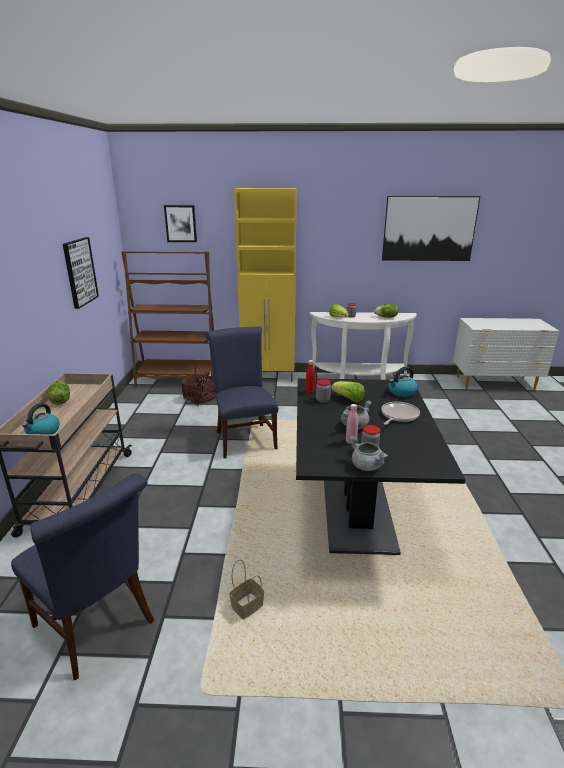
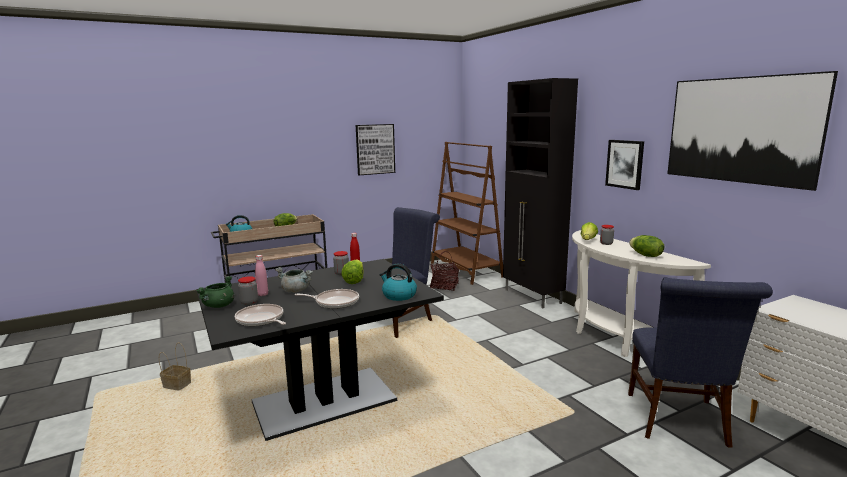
camera: 60 degrees right, 10 degrees down
blue chair [11,473,154,680] -> blue chair moved to [628,278,773,448]
picture [164,205,197,242] -> picture moved to [605,140,644,190]
yellow cabinet [234,188,297,382] -> black cabinet [503,78,578,308]
grey cooking pot [349,436,388,471] -> green cooking pot [196,276,234,308]
none -> frying pan [235,304,286,326]

